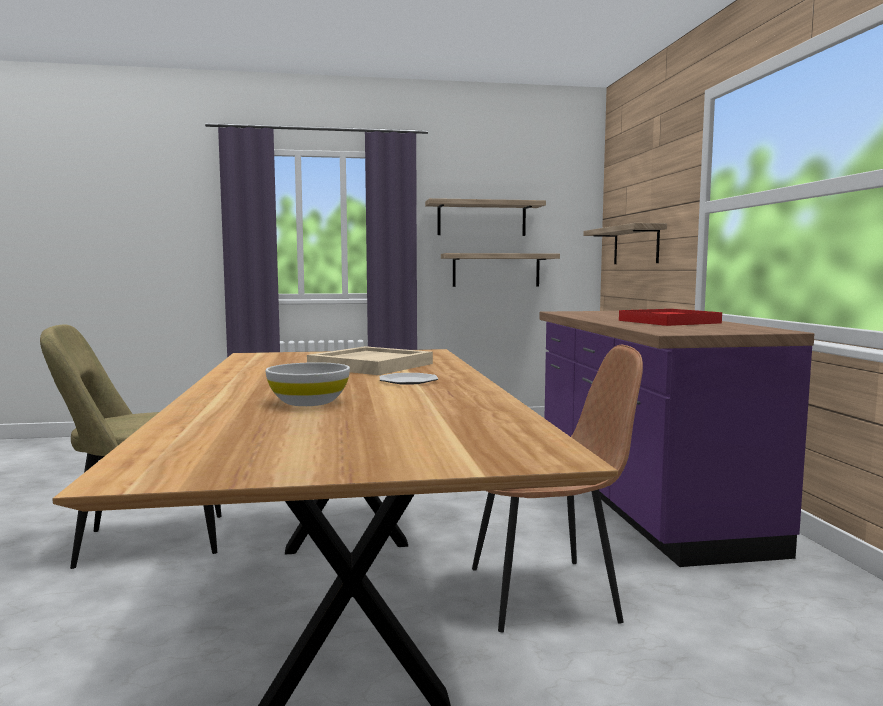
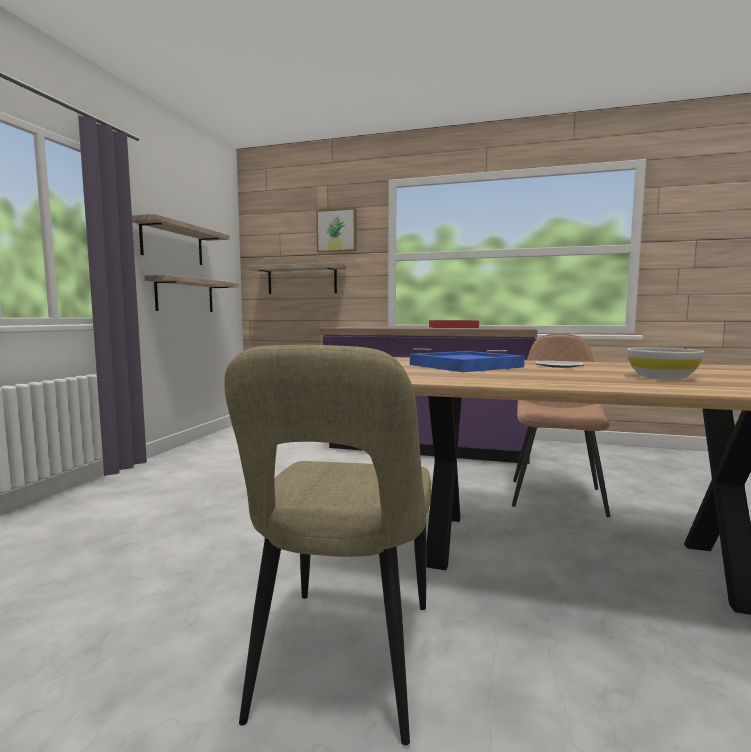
camera: 65 degrees left, 0 degrees up
beige tray [307,346,433,375] -> blue tray [410,351,525,372]
none -> picture [316,208,357,253]

